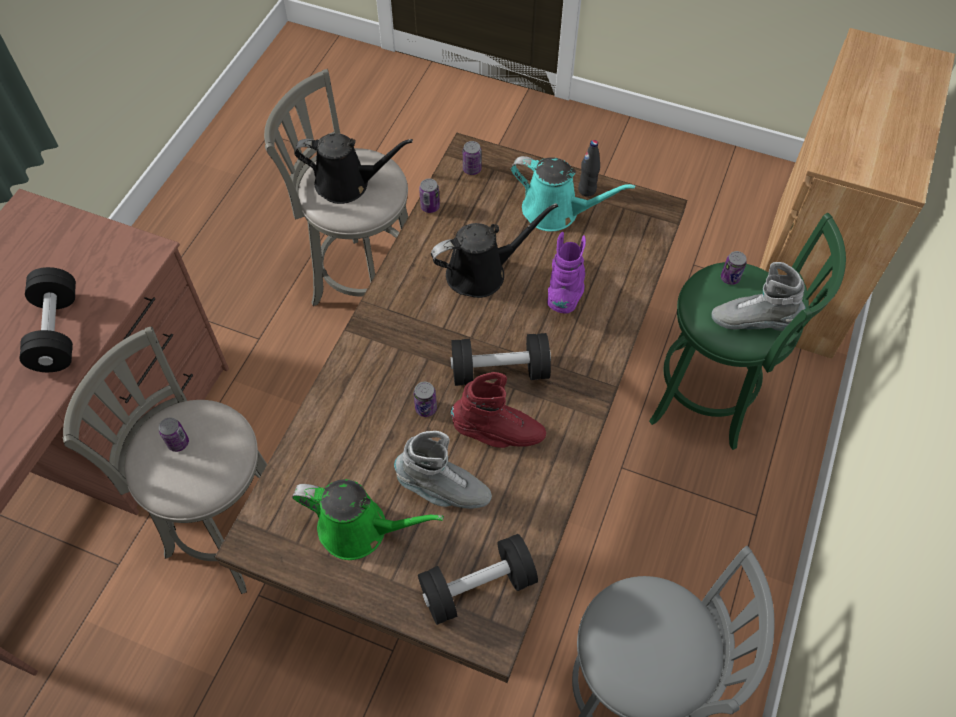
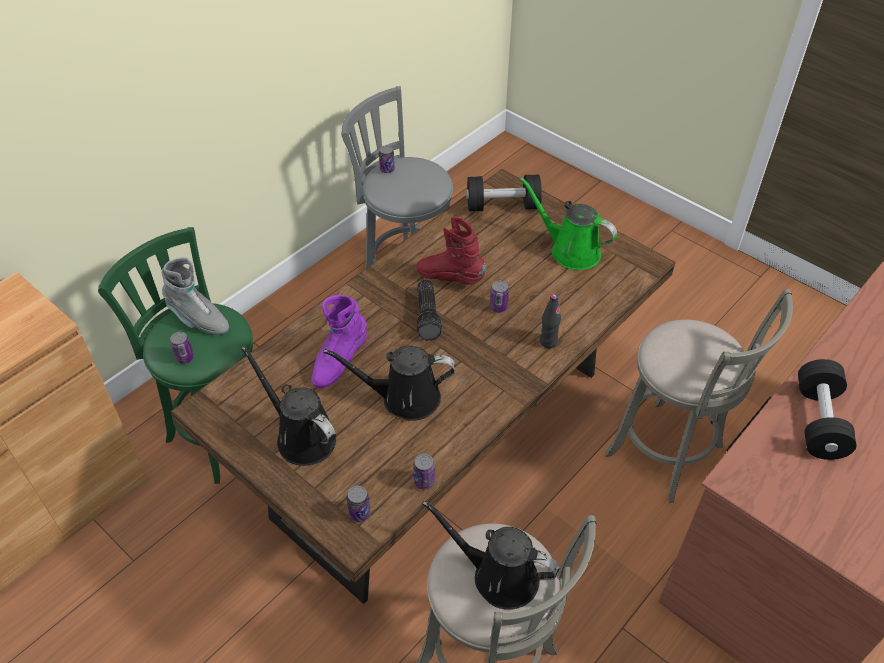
camera: 160 degrees left, 10 degrees down
can [159,417,189,452] -> can moved to [379,145,395,173]
grey boot [394,431,492,509] -> none
black dumbbell [450,333,551,386] -> flashlight [417,280,442,341]
turquoise watering can [511,156,635,231] -> black watering can [241,346,336,466]
black bottle [578,140,600,197] -> black bottle moved to [540,294,561,348]

